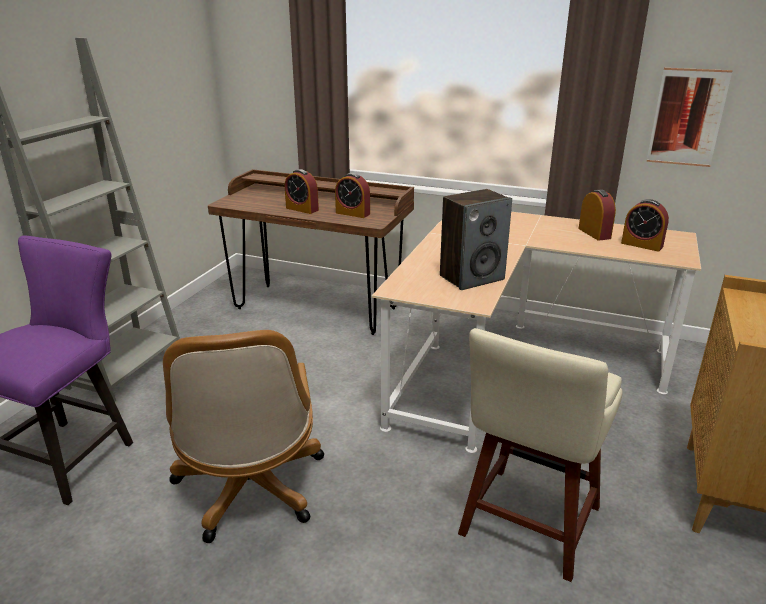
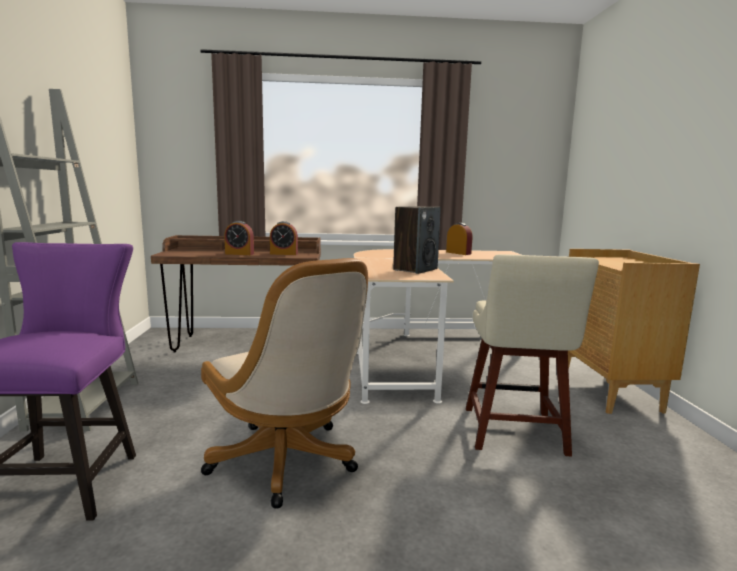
camera: 25 degrees left, 15 degrees down
alarm clock [621,199,669,252] -> none
picture [647,68,733,167] -> none

